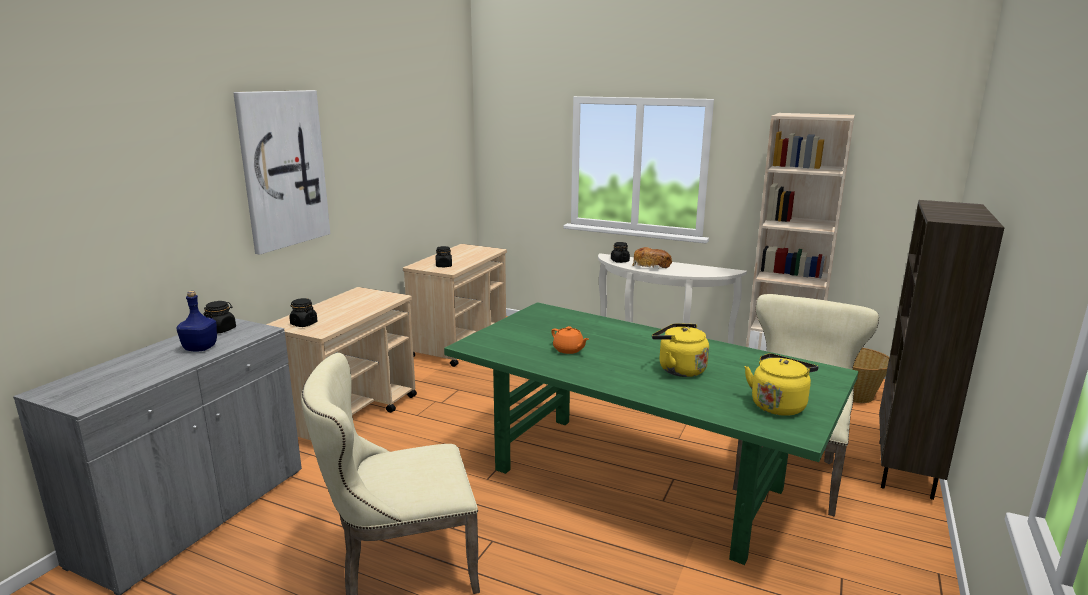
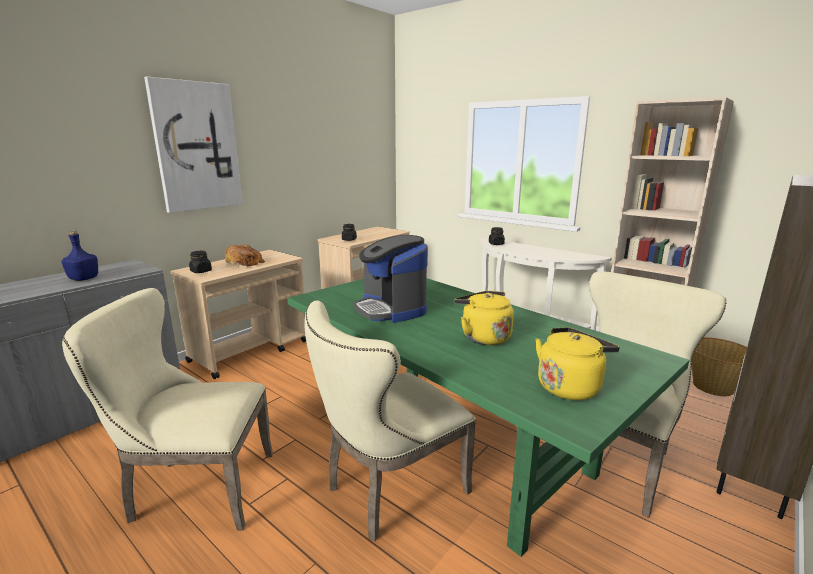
camera: 15 degrees right, 0 degrees up
black jar [203,301,236,333] -> none
orange teapot [551,326,589,354] -> coffee machine [353,235,428,323]
bread [632,247,672,269] -> bread moved to [225,245,265,266]
none -> beige chair [304,300,476,541]

